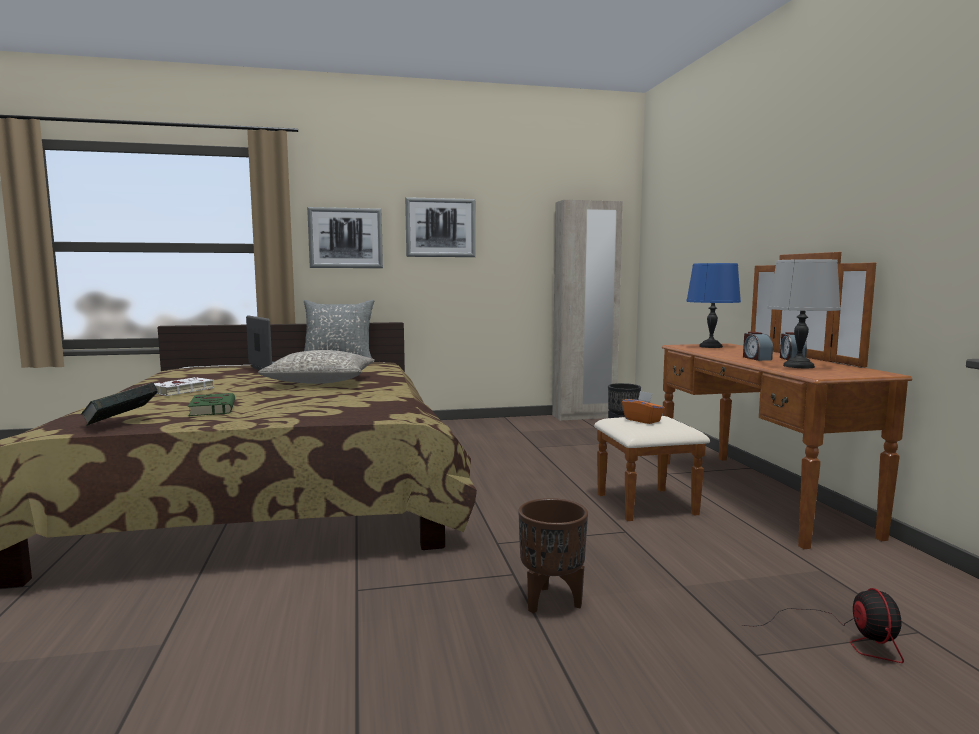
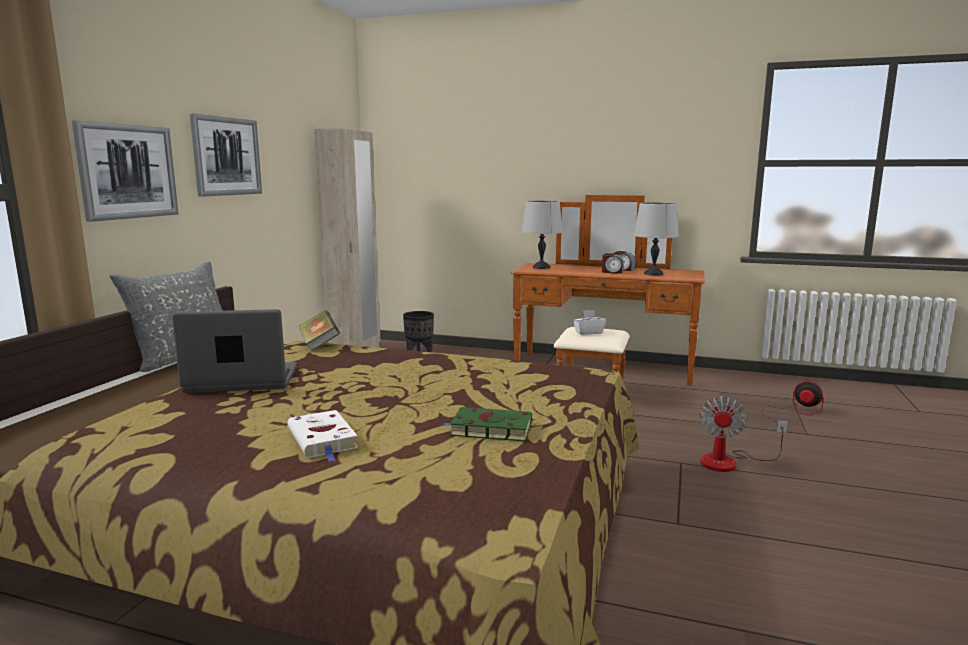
camera: 60 degrees left, 5 degrees up
book [80,383,158,426] -> book moved to [298,310,340,351]
grey pillow [259,350,375,384] -> none
brown planter [518,498,588,613] -> fan [699,396,788,472]
orange tissue box [622,391,665,424] -> white tissue box [573,310,606,335]
blue table lamp [686,263,741,348] -> grey table lamp [522,201,563,269]

